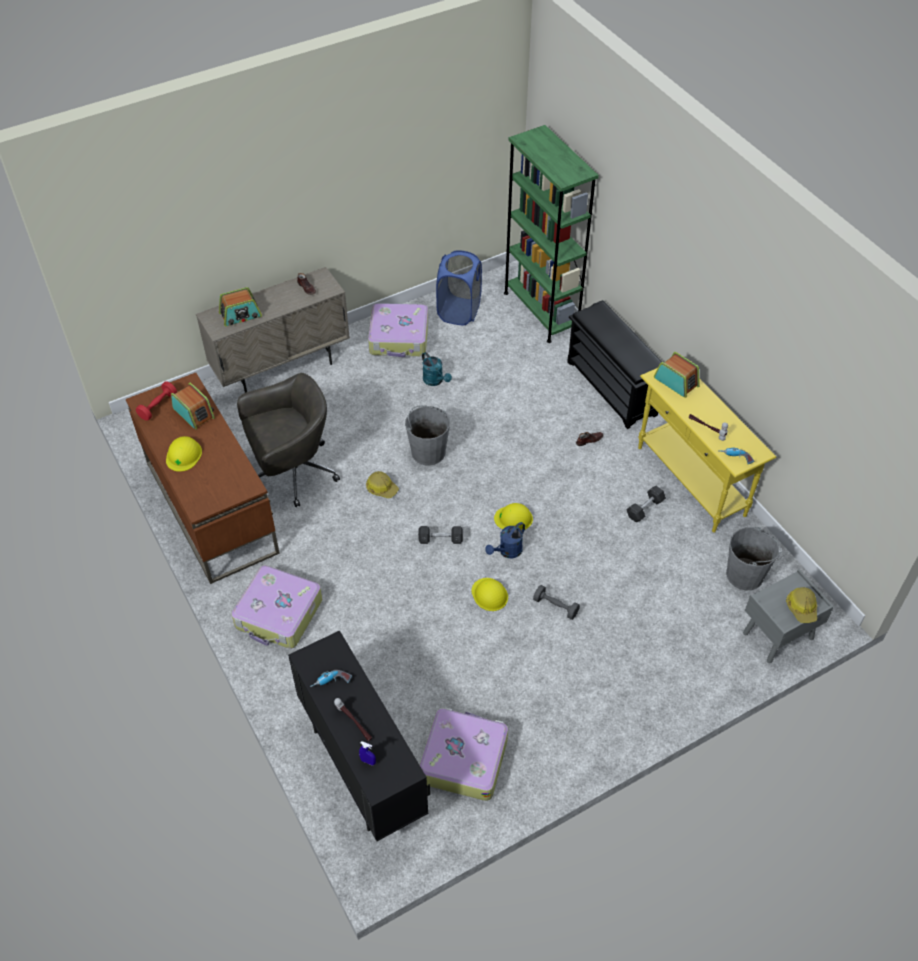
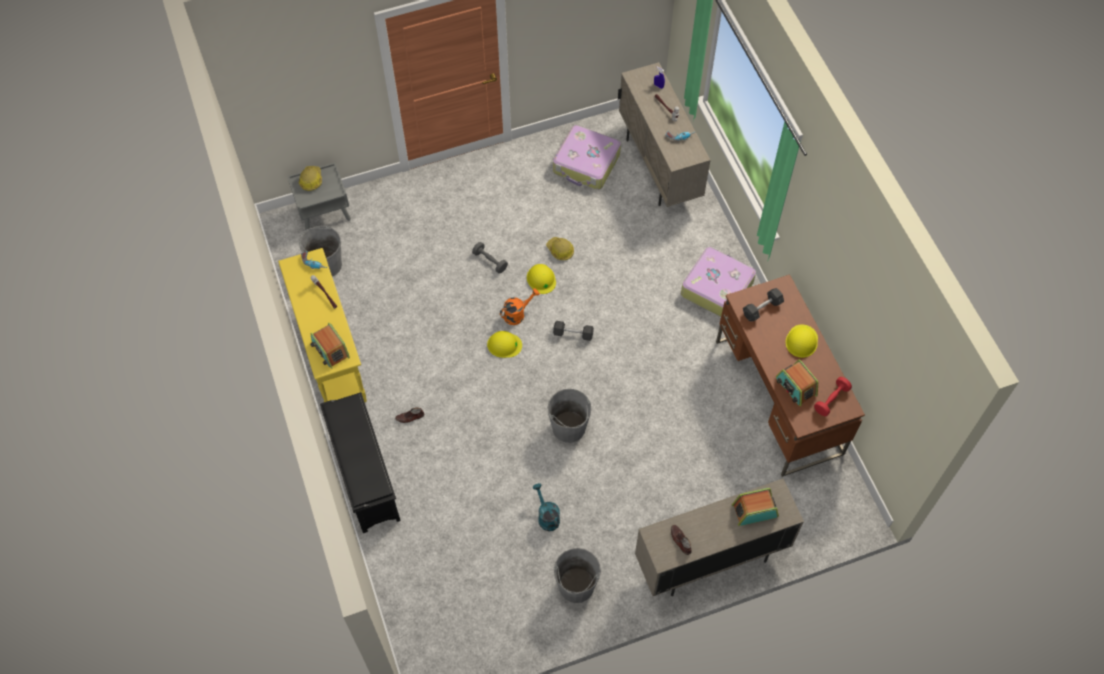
camera: 170 degrees left, 10 degrees up
grey office chair [237,373,340,507] -> none
black cabinet [288,630,430,841] -> beige cabinet [618,62,711,207]
hard hat [366,471,399,498] -> hard hat moved to [546,237,574,260]
suitcase [368,303,428,357] -> grey bucket [554,548,601,603]
blue laundry basket [436,250,482,325] -> none
blue watering can [485,522,525,558] -> orange watering can [500,288,540,325]
green bookcase [504,125,599,343] -> none
grey dumbbell [627,486,666,523] -> grey dumbbell moved to [743,288,784,322]

